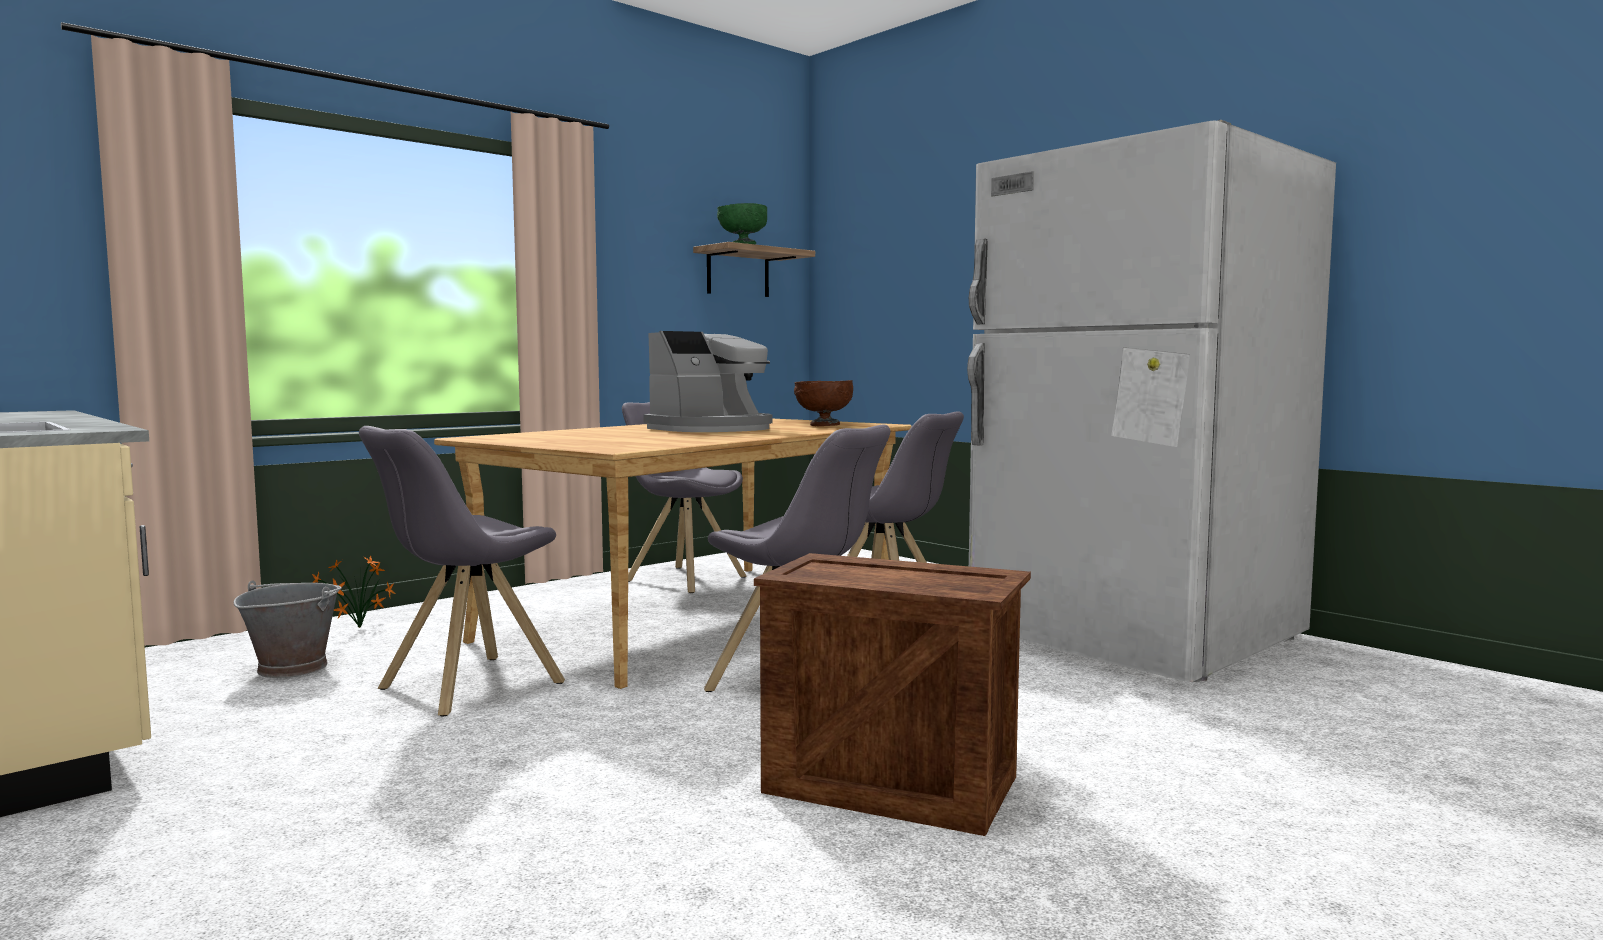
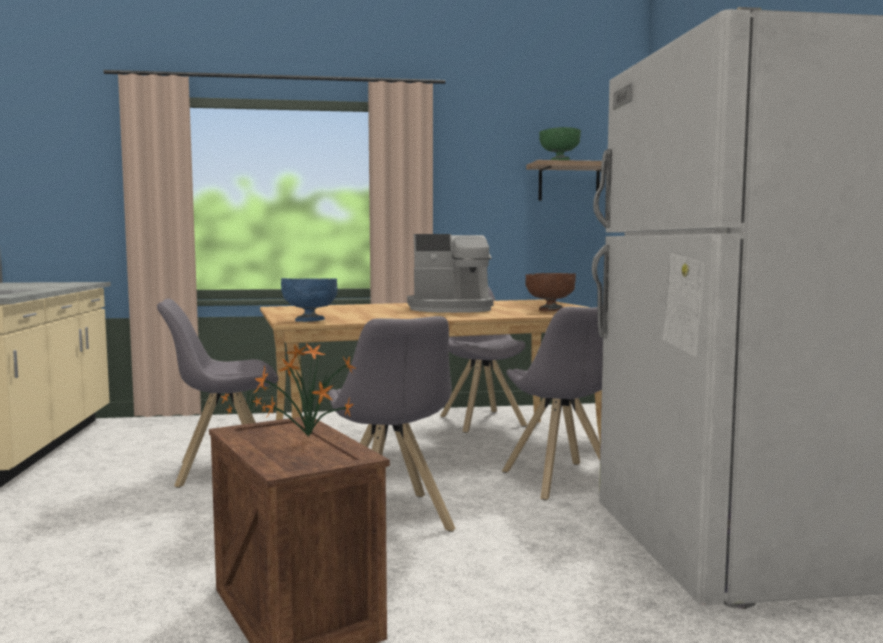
camera: 35 degrees right, 0 degrees up
grey bucket [234,581,342,678] -> none
none -> potted plant [254,343,356,436]
none -> blue bowl [281,278,338,322]

